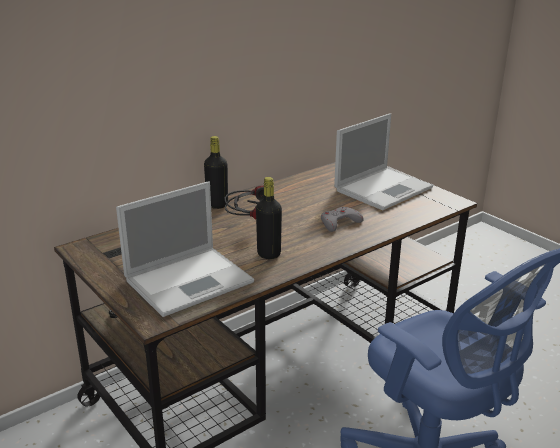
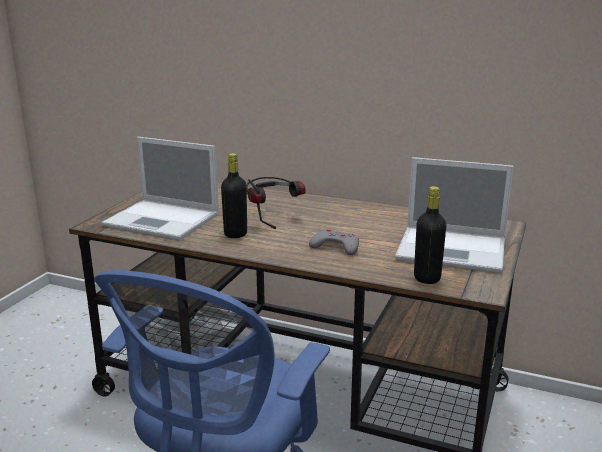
camera: 60 degrees right, 5 degrees down
black bottle [204,136,228,209] -> black bottle moved to [414,186,446,284]

